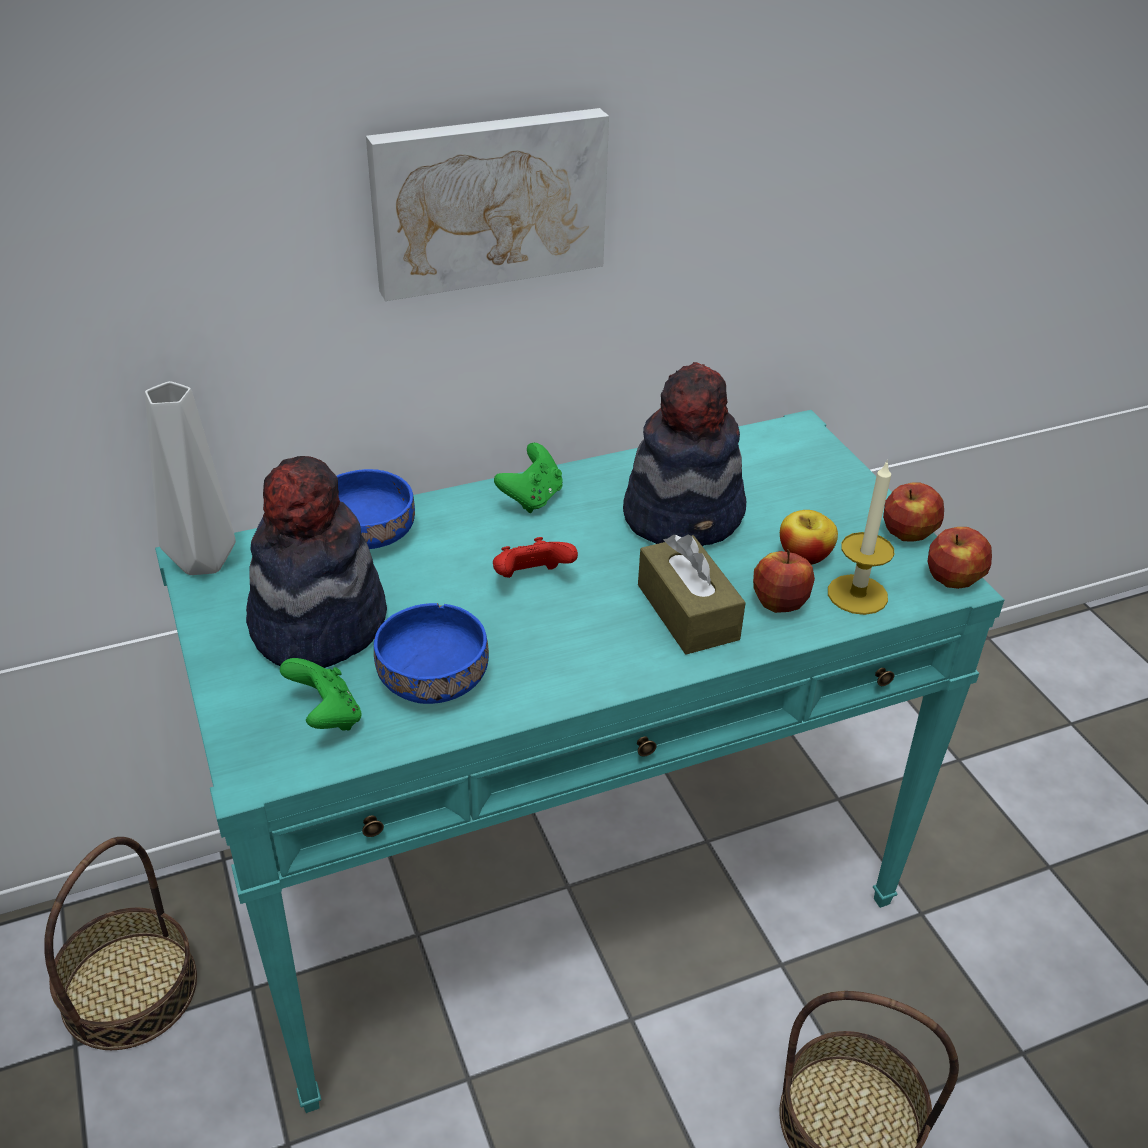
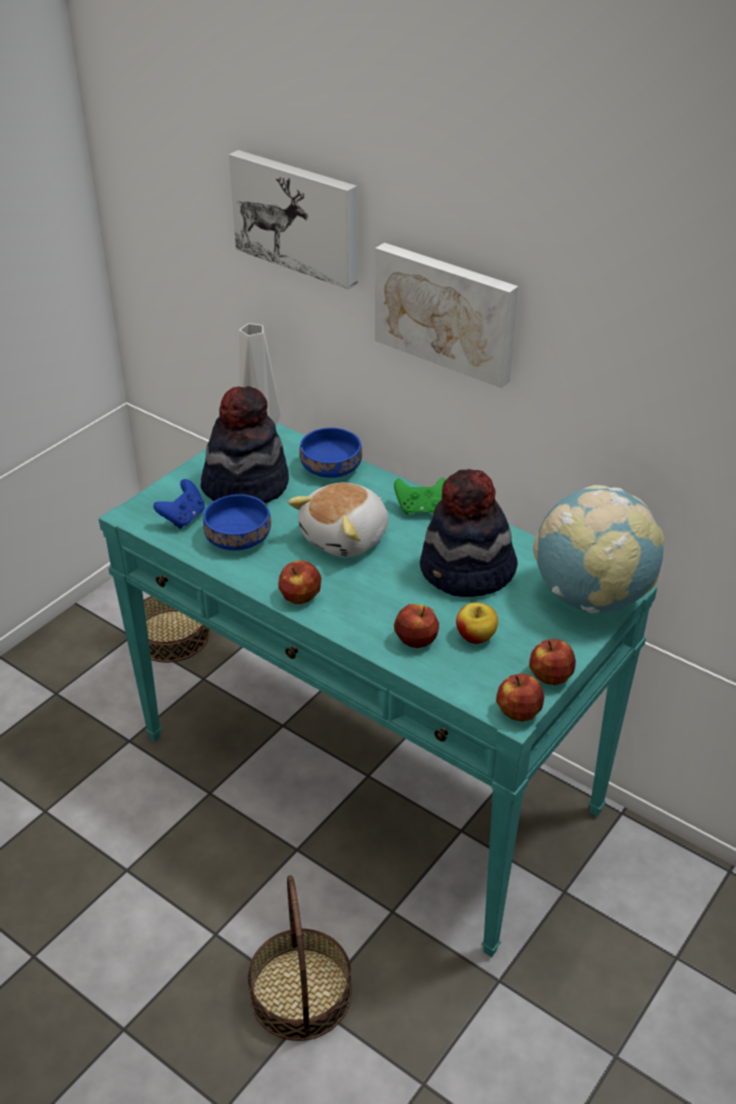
camera: 60 degrees right, 0 degrees up
green game controller [280,658,362,731] -> blue game controller [153,479,205,529]
red game controller [493,537,578,578] -> plush toy [288,483,388,558]
brown tissue box [638,535,746,655] -> none
candle [828,460,894,615] -> none
none -> picture [229,150,358,289]
none -> apple [278,560,322,604]
none -> globe [533,485,665,613]

